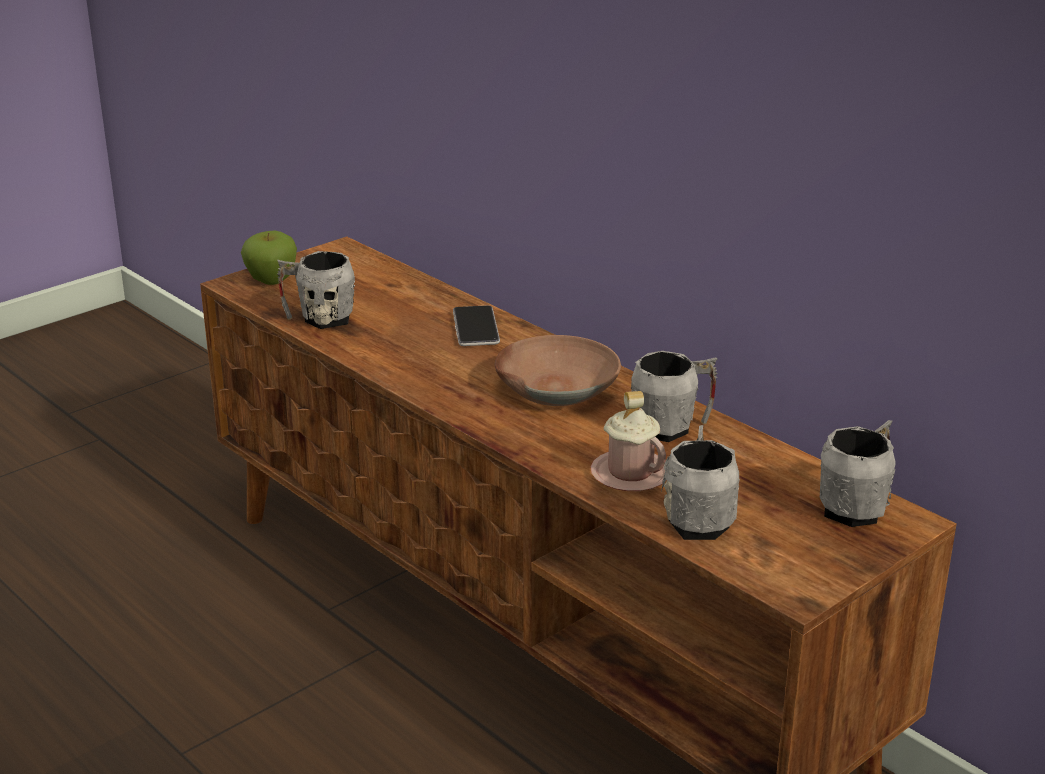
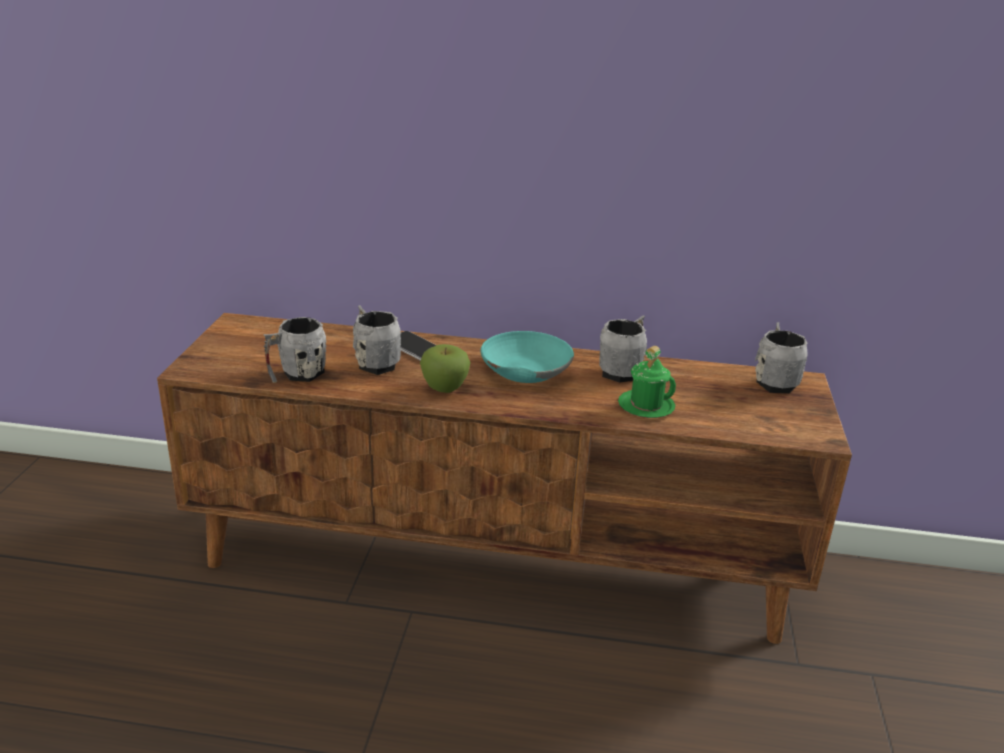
camera: 40 degrees left, 0 degrees up
apple [241,230,297,285] -> apple moved to [420,344,471,393]
brown bowl [495,335,621,406] -> turquoise bowl [480,331,574,383]
pink mug [591,391,666,491] -> green mug [618,346,676,418]
grey mug [661,425,740,540] -> grey mug moved to [353,305,401,375]

